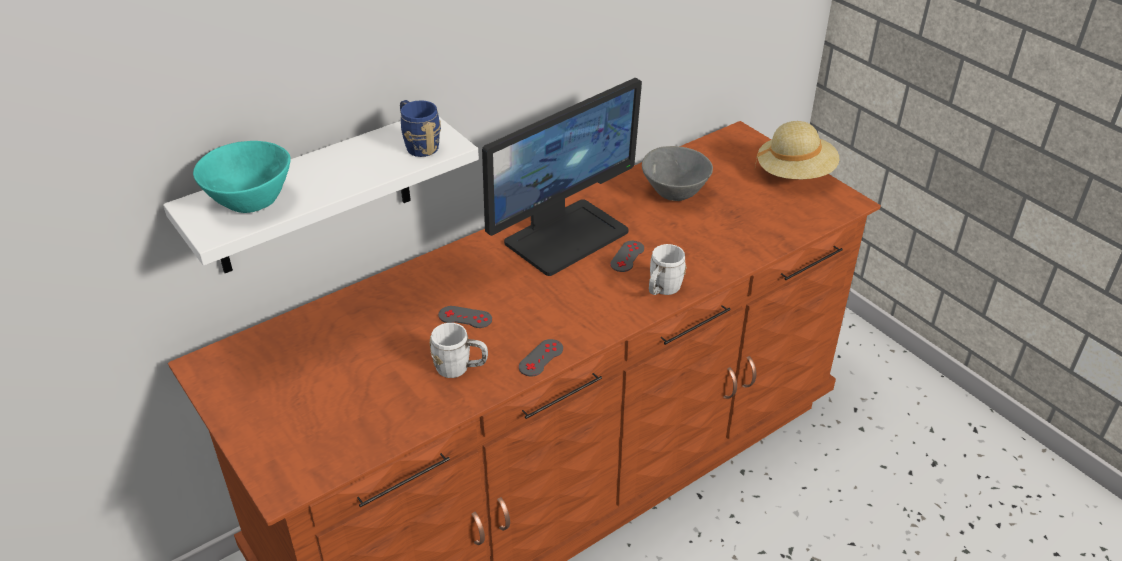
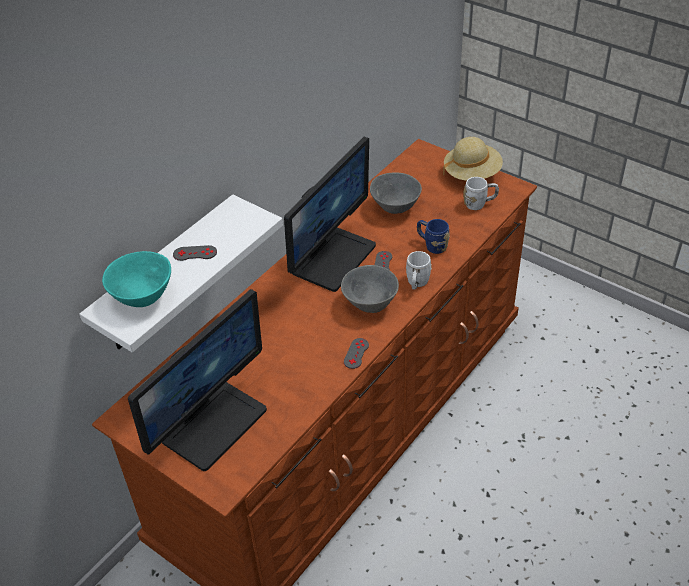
camera: 15 degrees left, 5 degrees up
blue mug [400,100,441,157] -> blue mug moved to [417,219,450,254]
white mug [429,323,488,378] -> white mug moved to [463,177,499,210]
grey game controller [438,306,492,328] -> grey game controller moved to [173,245,217,261]
none -> monitor [128,289,267,471]
none -> grey bowl [341,265,399,313]

